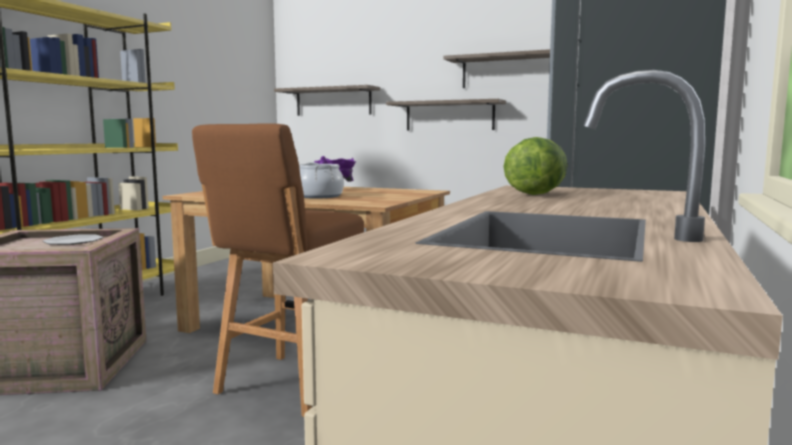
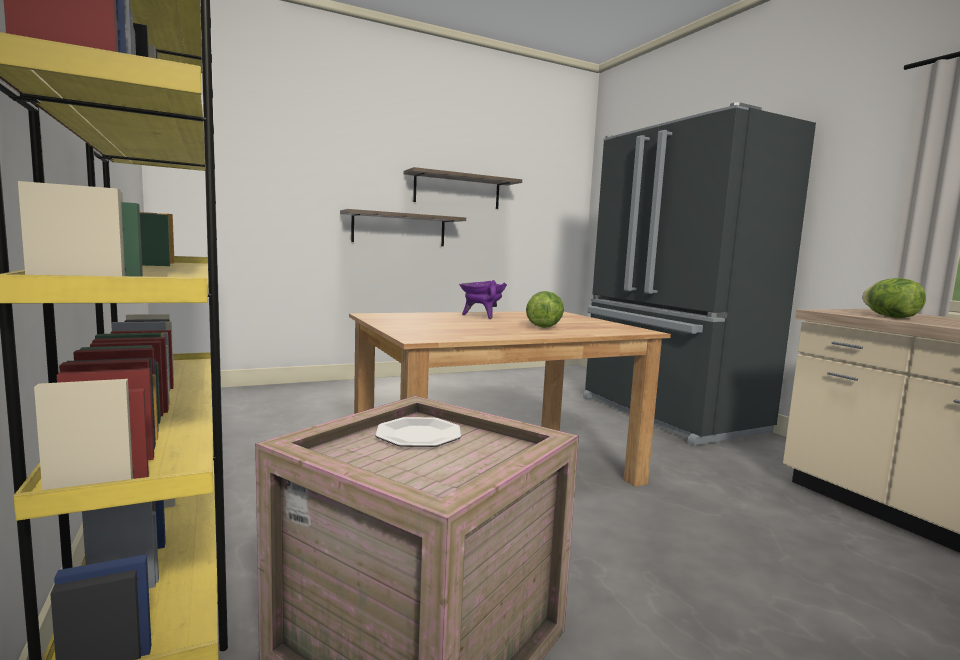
camera: 50 degrees left, 0 degrees up
brown stool [192,123,364,417] -> none
shelf [274,85,380,116] -> none
cooking pot [299,162,344,199] -> lettuce [526,291,564,328]

